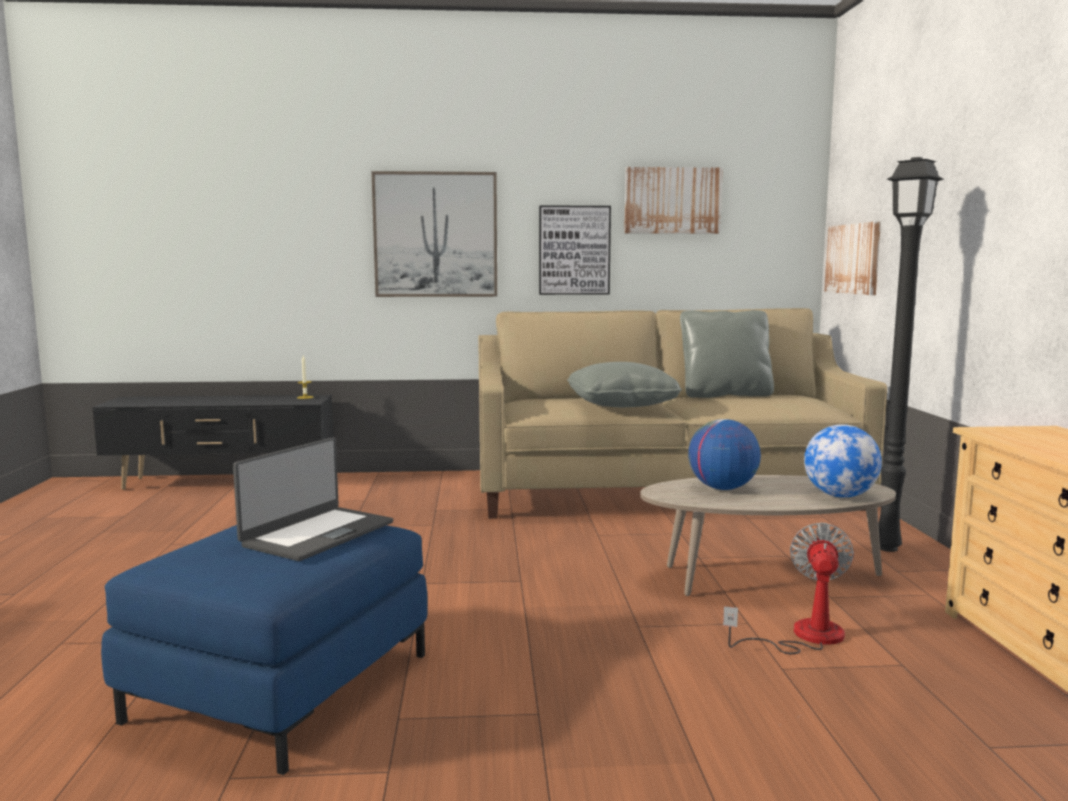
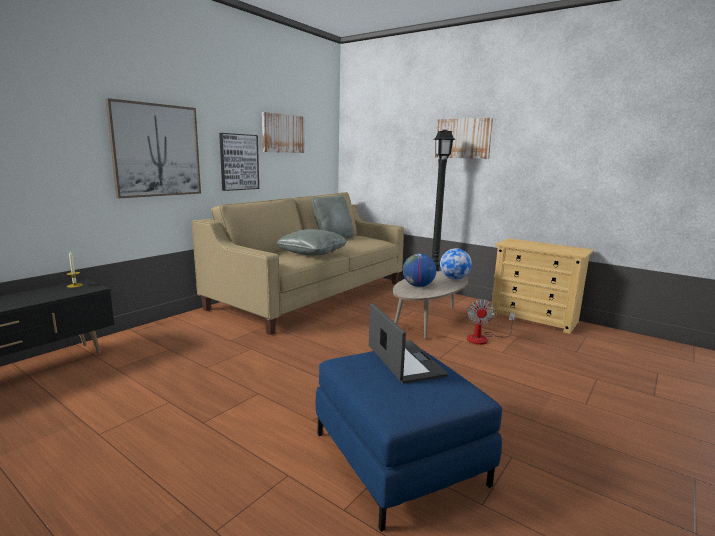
camera: 50 degrees left, 5 degrees up
fan [723,523,854,654] -> fan turned 135 degrees counterclockwise [467,299,515,345]
picture [824,221,881,295] -> picture moved to [435,118,493,159]

